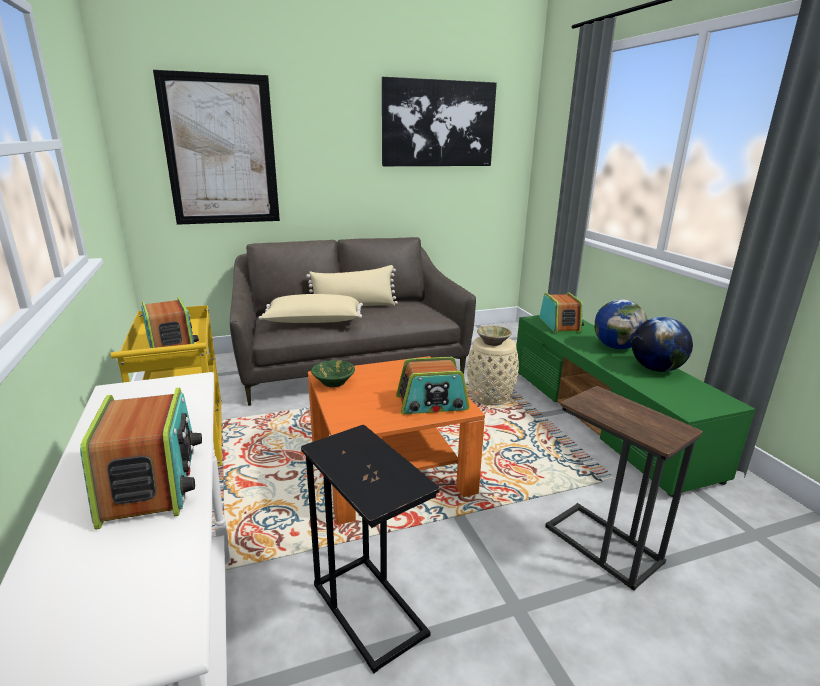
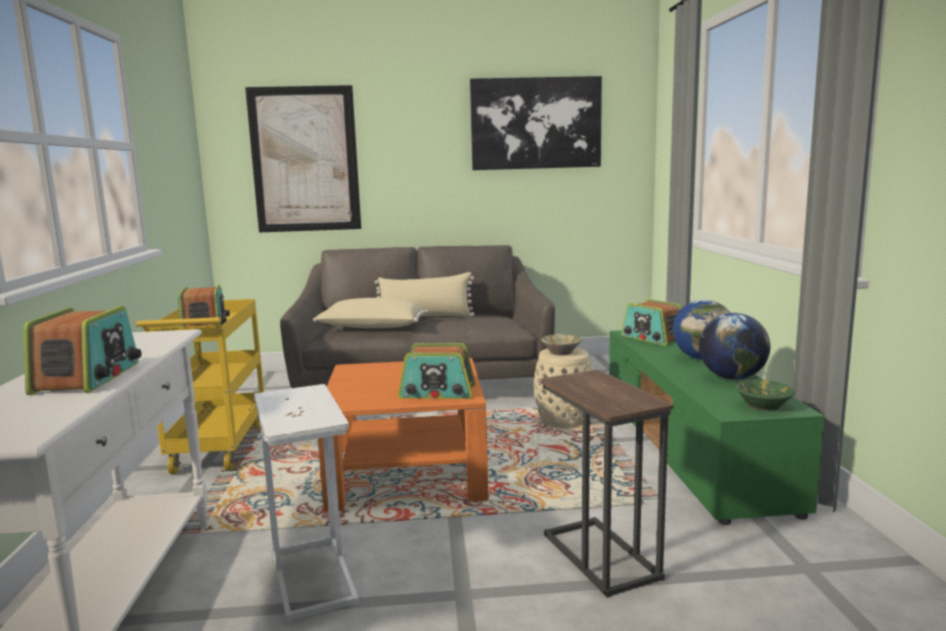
camera: 15 degrees right, 10 degrees down
black side table [301,425,440,673] -> white side table [254,384,359,622]
green bowl [311,360,355,387] -> green bowl moved to [735,380,795,411]
radio [540,292,584,333] -> radio turned 135 degrees clockwise [621,299,682,346]

